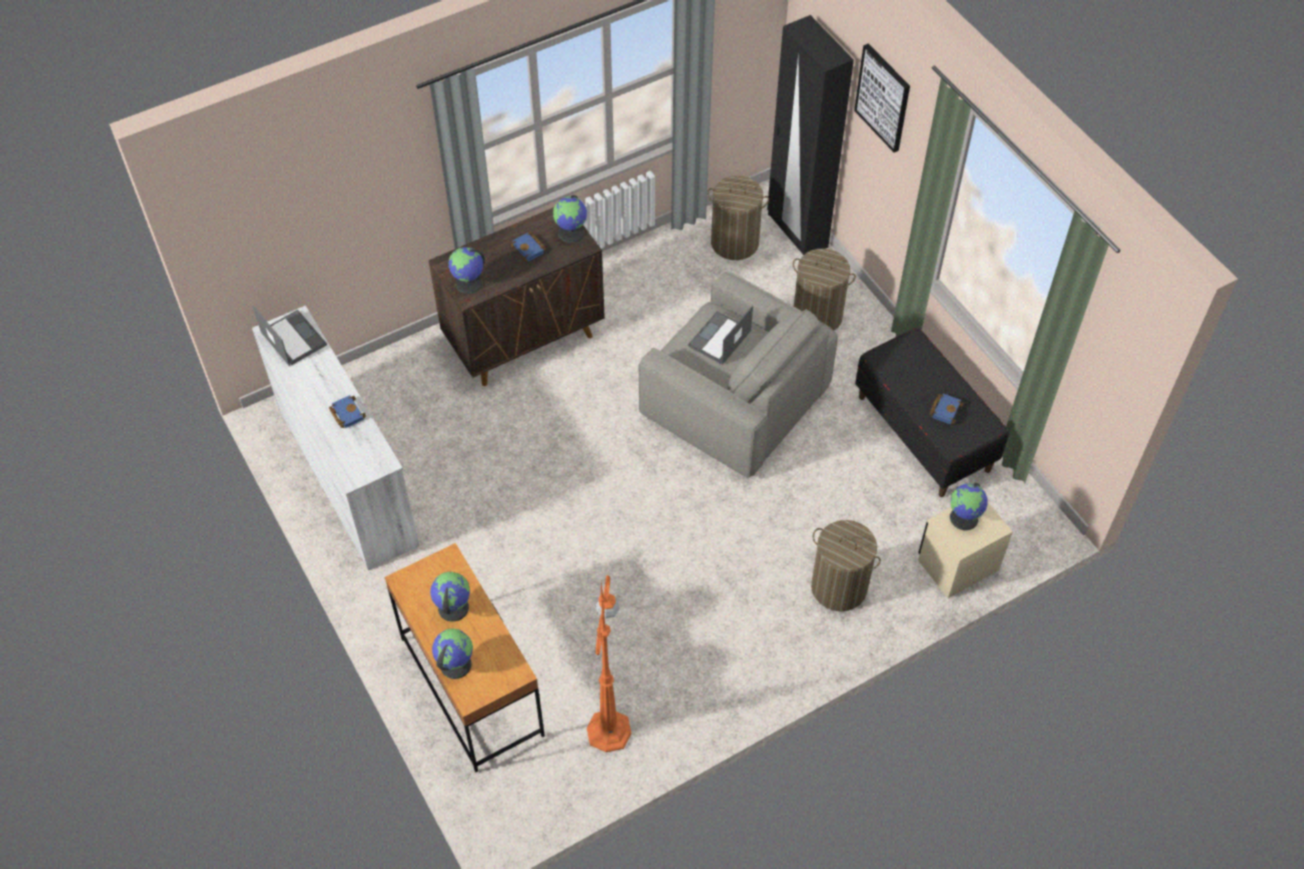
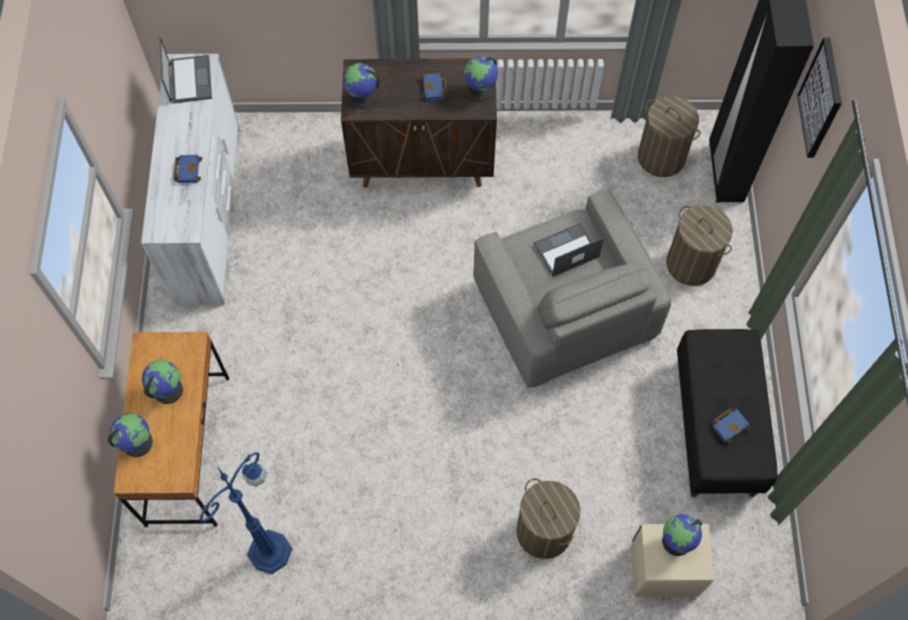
camera: 30 degrees right, 10 degrees up
orange floor lamp [587,576,631,752] -> blue floor lamp [200,452,292,574]

